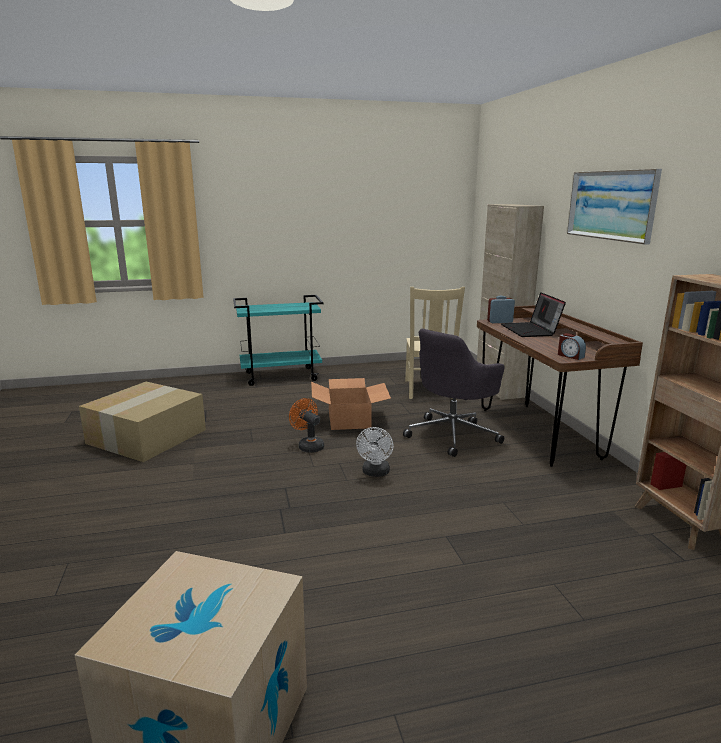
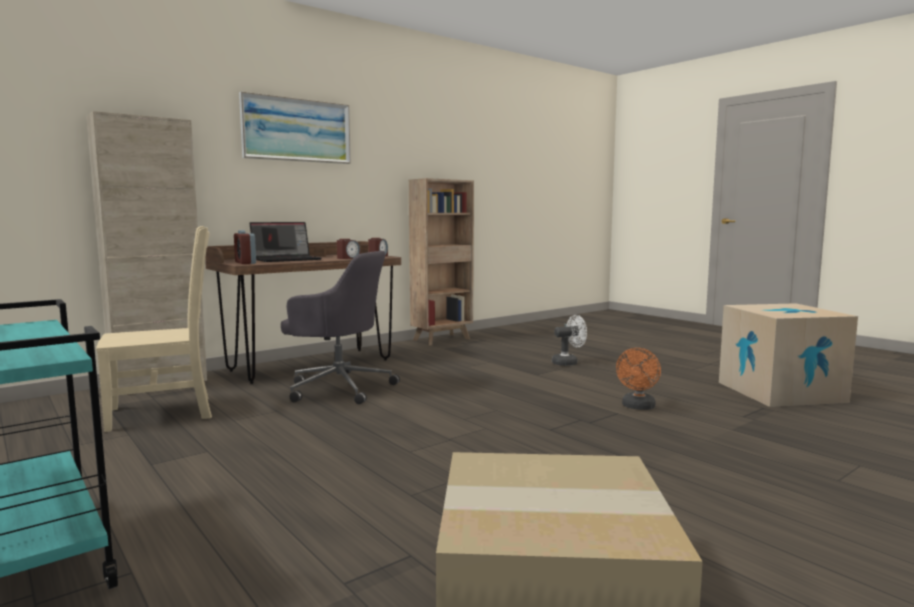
camera: 115 degrees left, 10 degrees down
orange fan [289,398,324,453] -> orange fan moved to [616,348,661,410]
cardboard box [311,378,391,430] -> none
white fan [356,427,394,477] -> white fan moved to [552,315,587,366]
none -> alarm clock [337,239,360,259]

